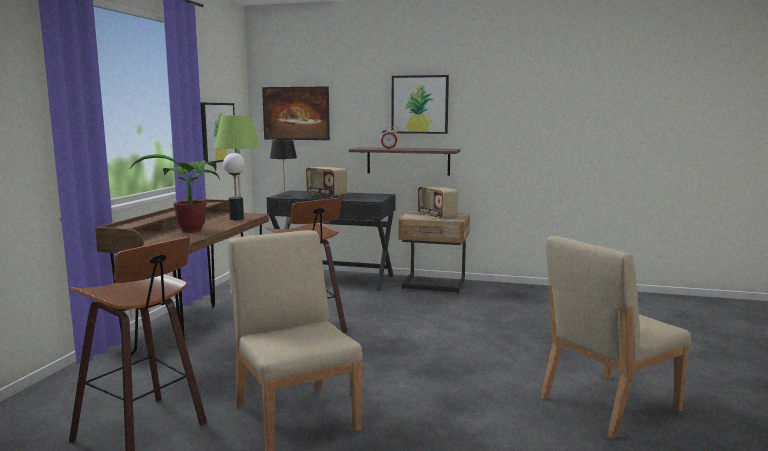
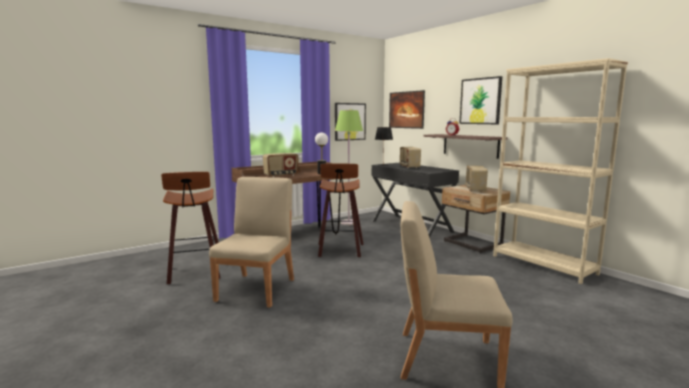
camera: 40 degrees right, 0 degrees up
potted plant [129,154,220,232] -> radio [263,153,299,177]
none -> beige bookcase [493,58,628,284]

